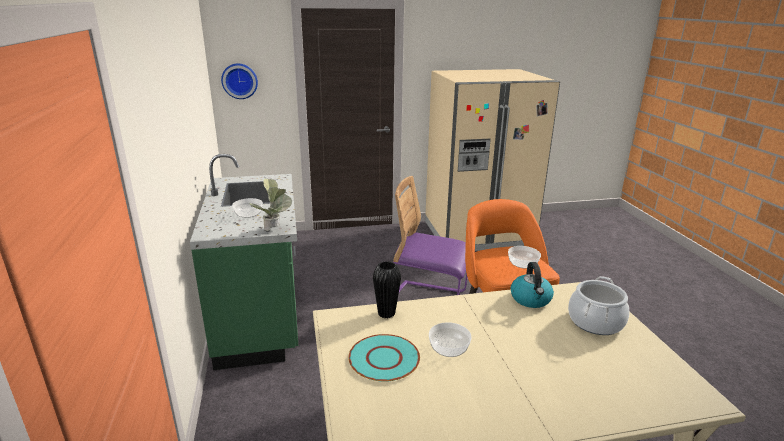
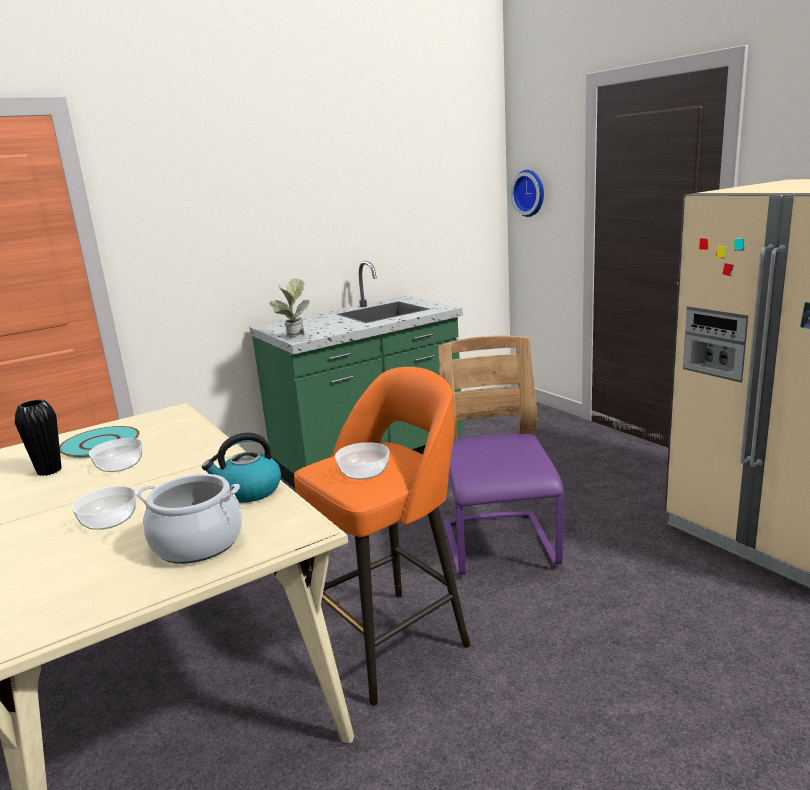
camera: 70 degrees right, 5 degrees down
bowl [232,198,263,218] -> bowl moved to [72,486,136,530]
black vase [373,261,401,319] -> black vase moved to [15,399,62,476]

